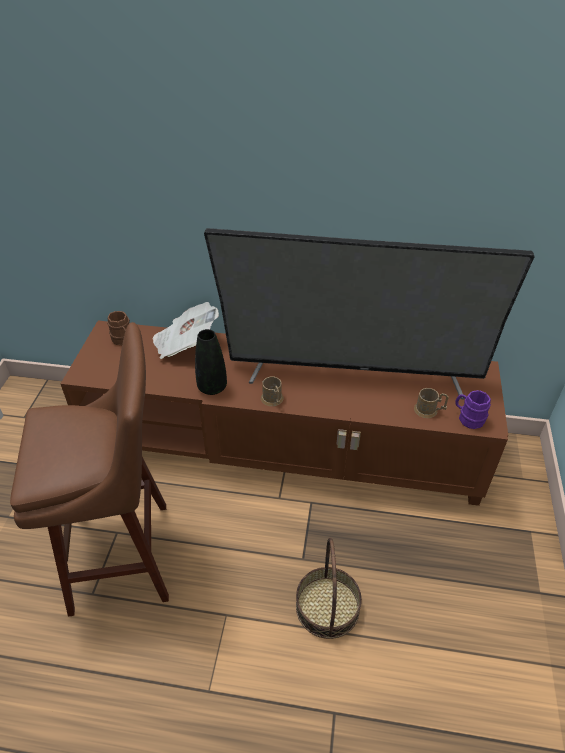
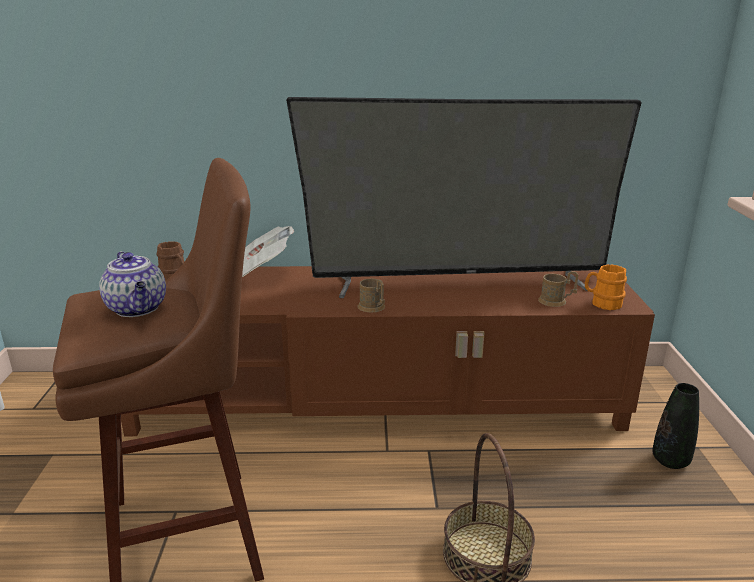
camera: 10 degrees left, 20 degrees down
black vase [195,329,227,395] -> black vase moved to [652,383,699,469]
purple mug [455,390,491,429] -> orange mug [585,264,627,310]
none -> teapot [99,251,166,317]

